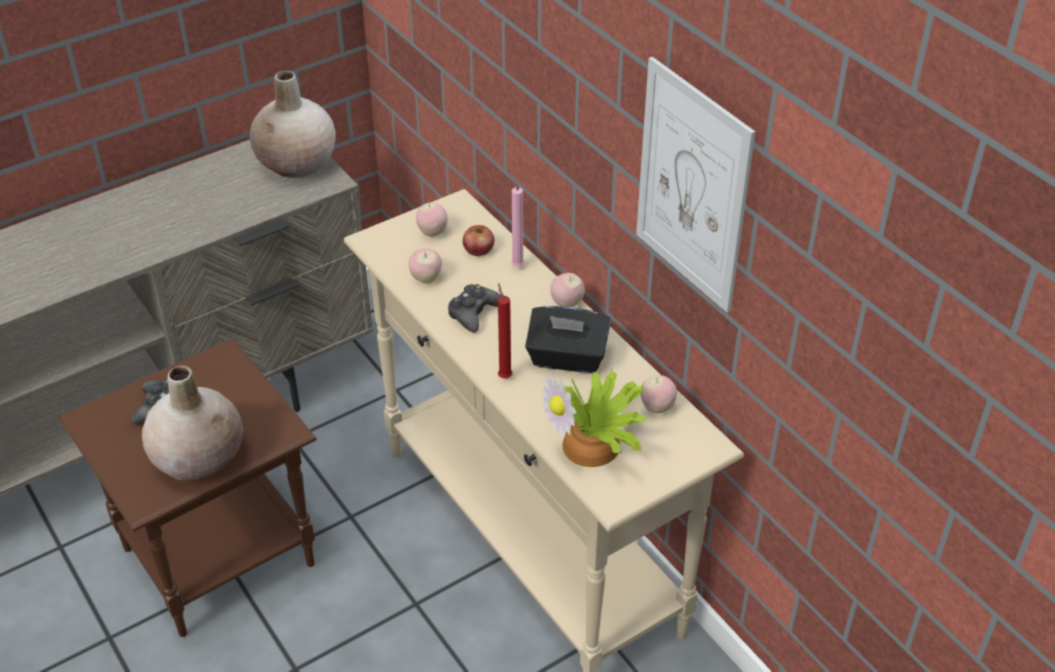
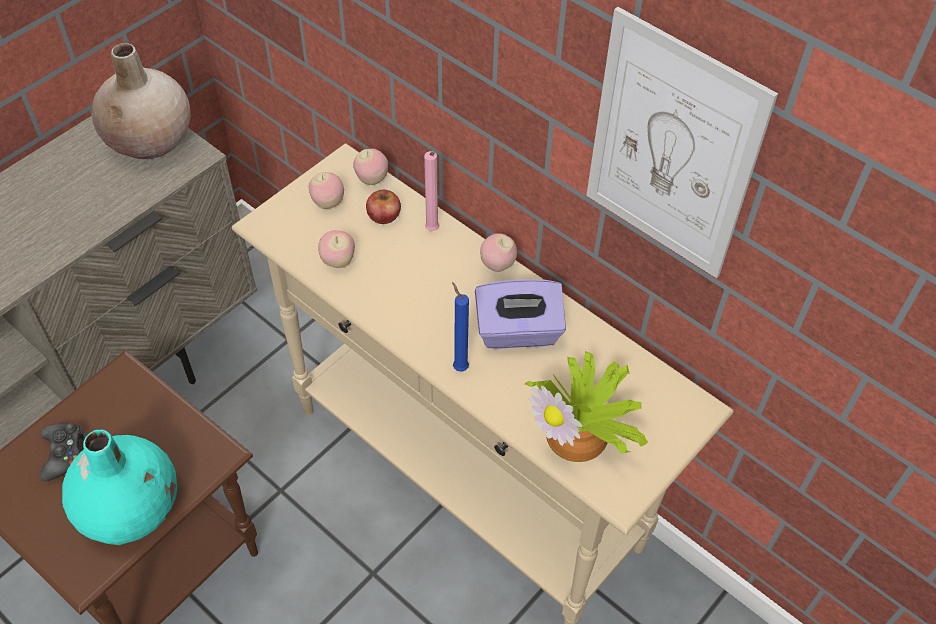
camera: 15 degrees left, 10 degrees up
beige vase [142,366,243,481] -> turquoise vase [62,429,177,545]
black game controller [448,284,501,333] -> none
red candle [498,283,512,378] -> blue candle [452,282,469,372]
black tissue box [525,306,611,373] -> purple tissue box [475,279,566,349]
apple [640,375,677,413] -> apple moved to [353,149,388,185]

